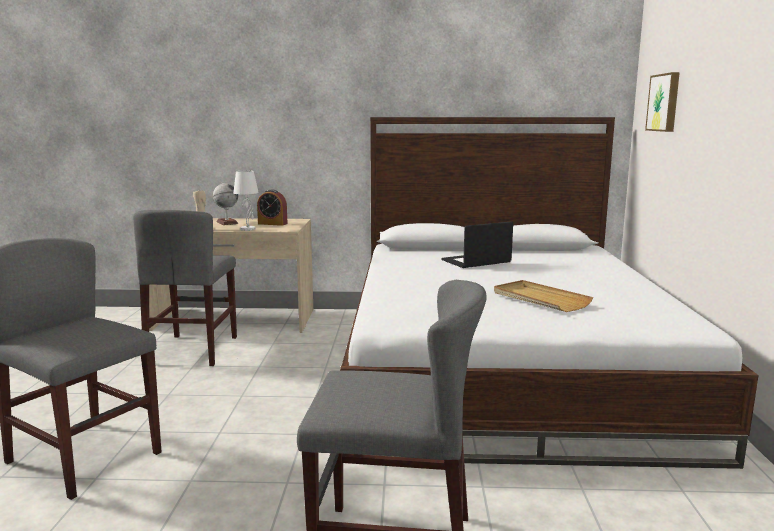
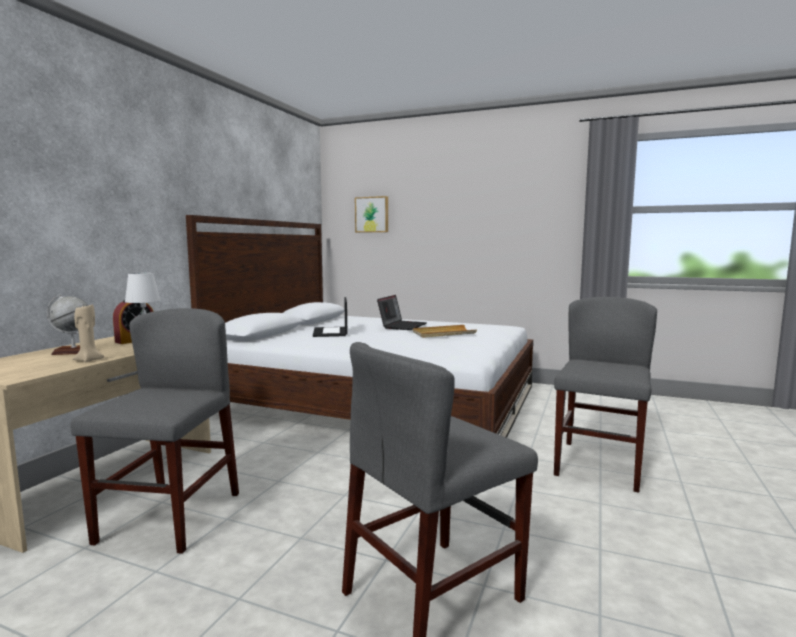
camera: 70 degrees left, 5 degrees down
grey chair [133,210,237,366] -> grey chair turned 105 degrees counterclockwise [70,308,239,554]
none -> laptop [377,295,427,330]

